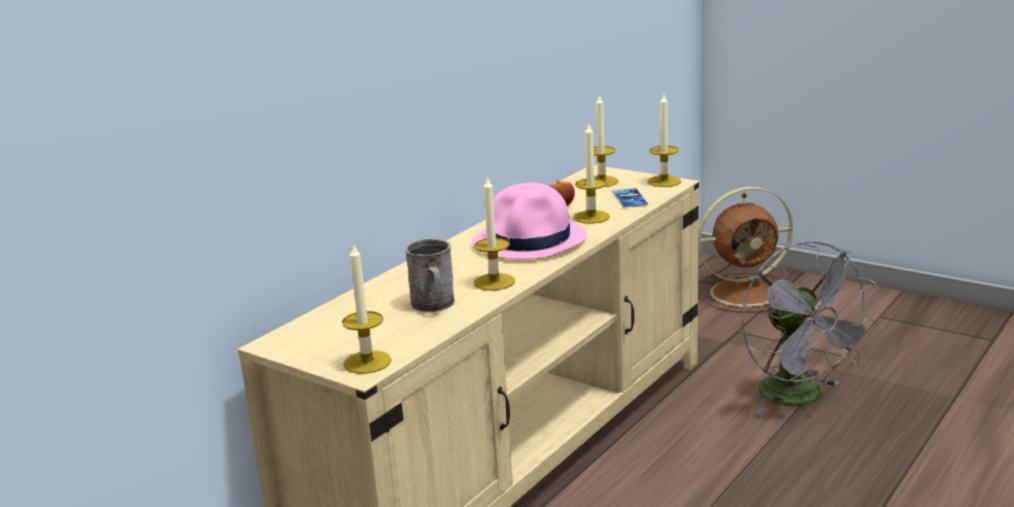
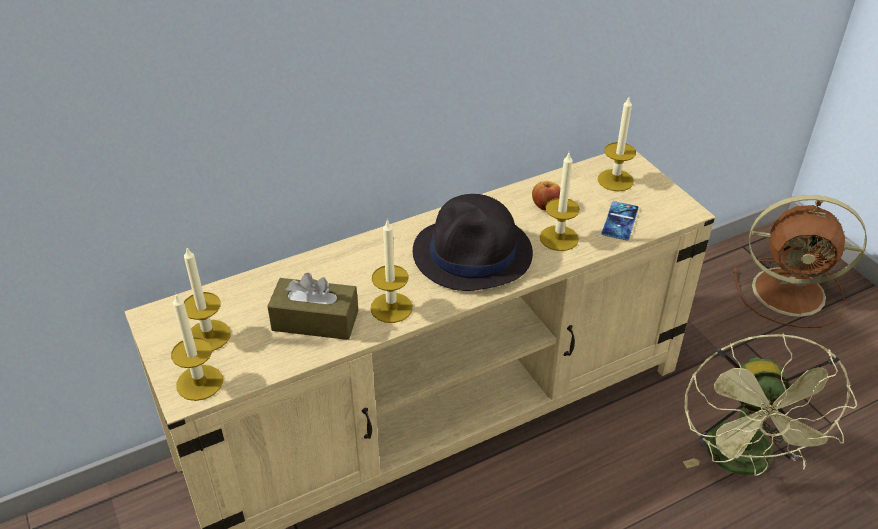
camera: 25 degrees right, 20 degrees up
grey mug [406,239,455,312] -> brown tissue box [267,273,358,340]
pink hat [472,183,587,259] -> black hat [413,194,533,291]
candle [647,95,681,187] -> candle moved to [184,246,230,351]
grey fan [742,241,878,415] -> green fan [683,333,857,476]

